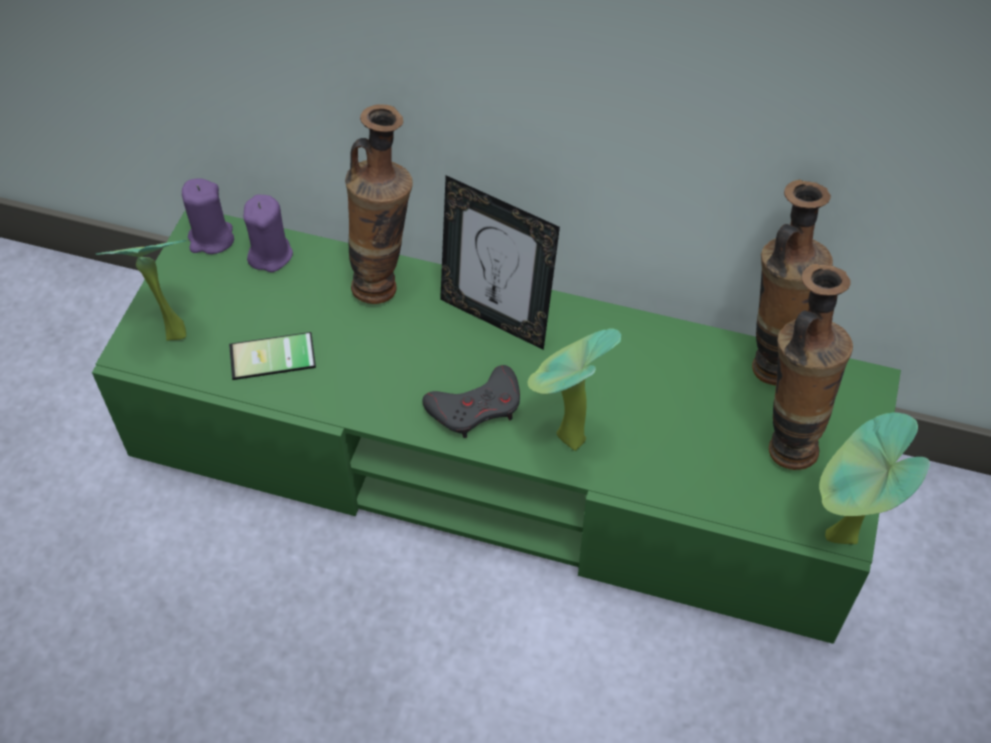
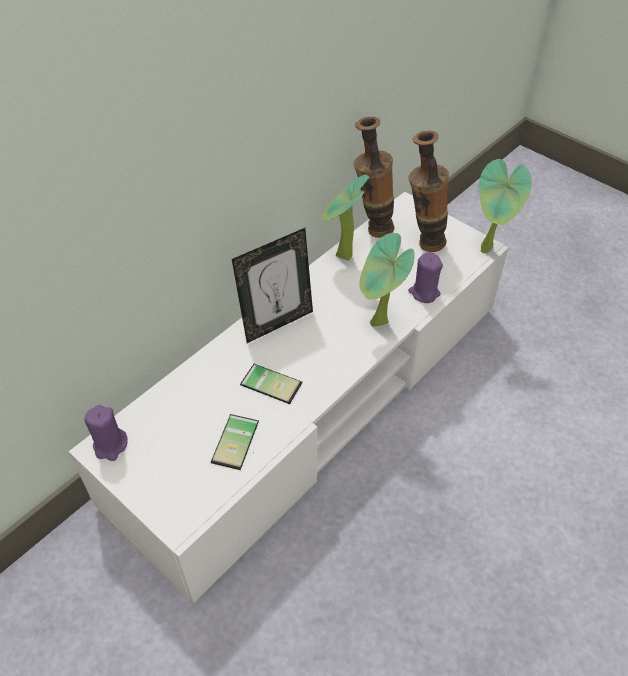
camera: 65 degrees left, 5 degrees down
green tv stand [92,210,901,644] -> white tv stand [69,192,508,603]
potted plant [96,240,187,341] -> potted plant moved to [321,175,369,260]
purple candle [243,194,293,272] -> purple candle moved to [408,252,443,303]
vase [345,104,413,304] -> none
grey game controller [422,365,520,438] -> none
none -> phone [240,364,302,404]

